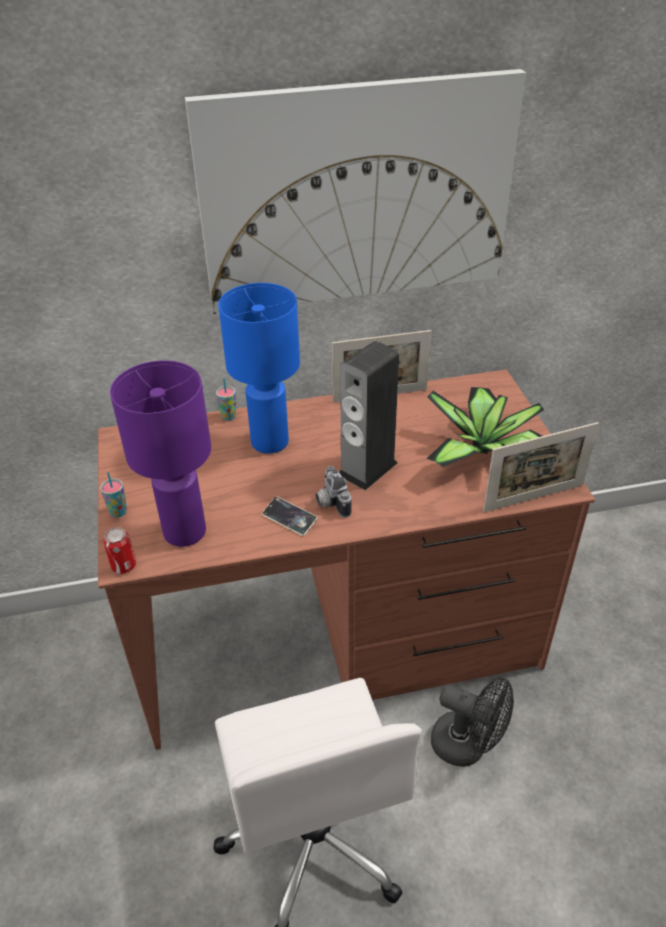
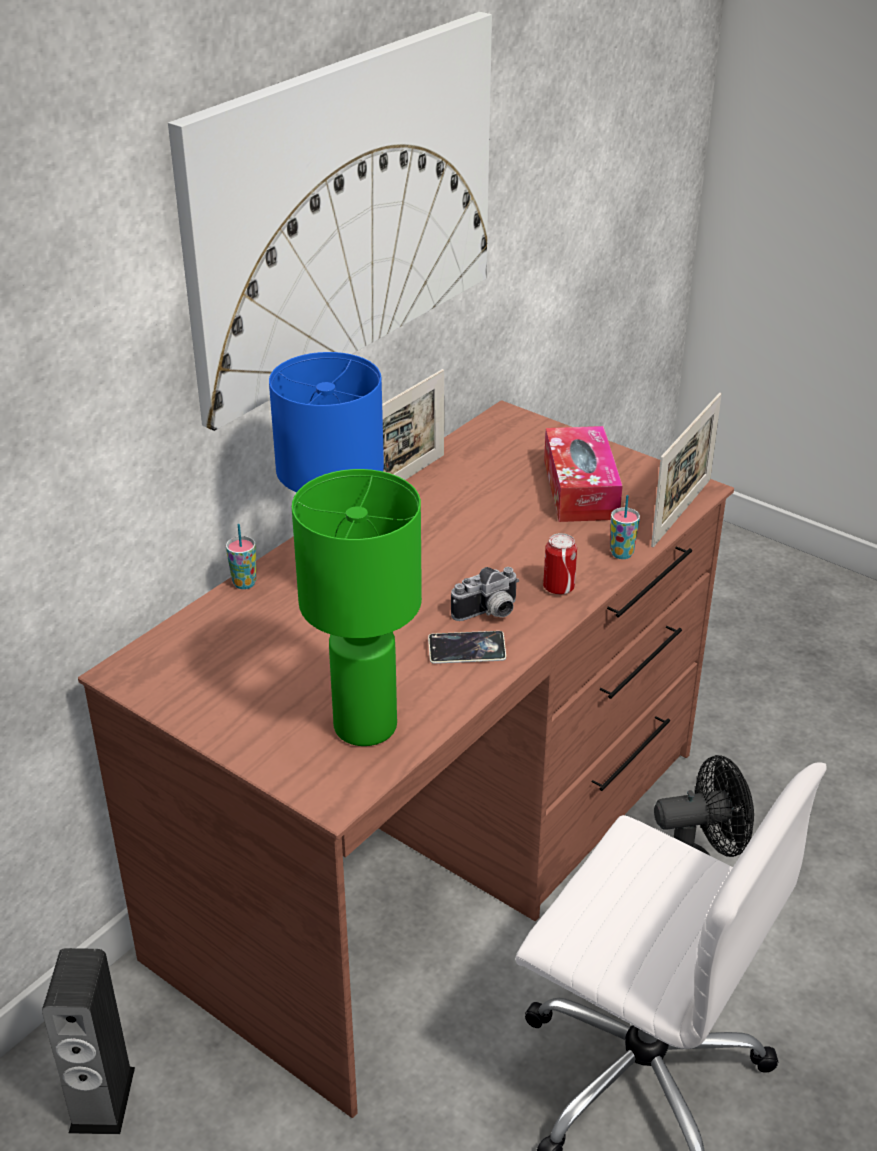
camera: 40 degrees left, 5 degrees down
cup [100,472,127,517] -> cup moved to [610,495,640,559]
can [104,527,136,574] -> can moved to [543,533,577,595]
purple table lamp [110,360,211,547] -> green table lamp [292,469,422,746]
camera [316,466,351,518] -> camera turned 60 degrees counterclockwise [451,567,519,621]
speaker [339,341,399,490] -> speaker moved to [42,948,135,1134]
potted plant [427,387,544,467] -> tissue box [544,426,623,522]

